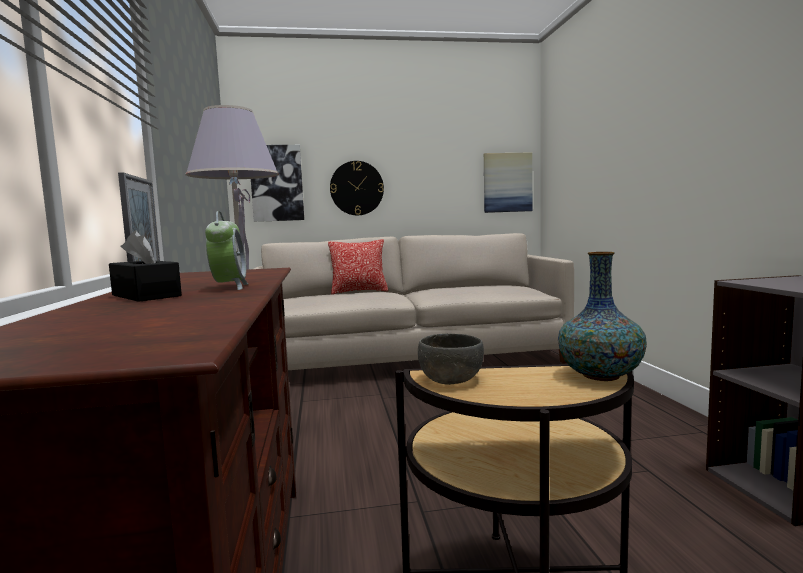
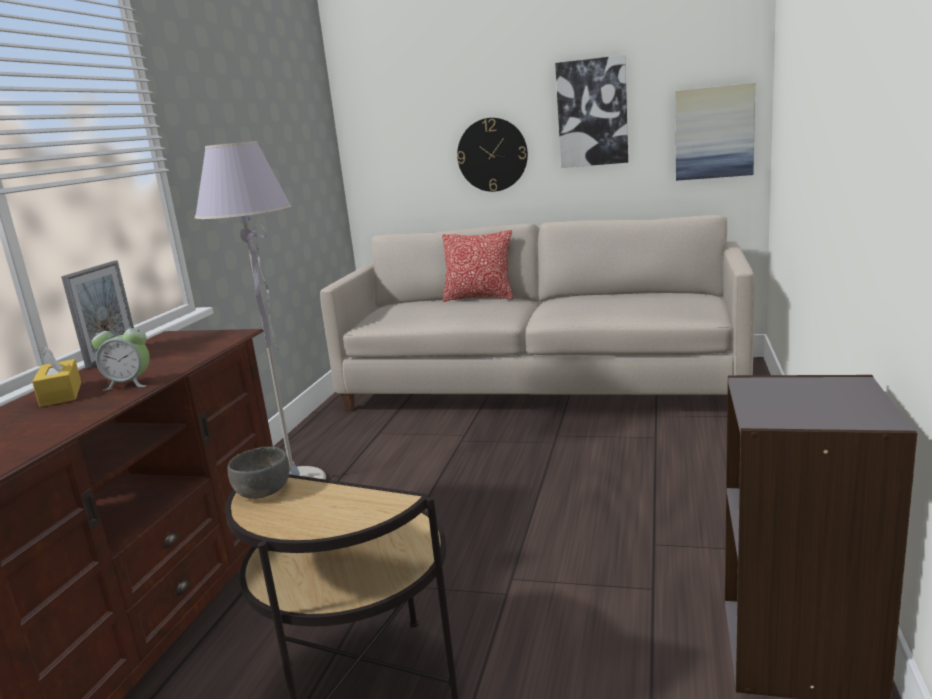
camera: 25 degrees right, 10 degrees up
black tissue box [109,231,182,302] -> yellow tissue box [32,346,81,407]
alarm clock [205,211,248,290] -> alarm clock turned 75 degrees clockwise [92,321,150,391]
picture [251,145,304,222] -> picture moved to [555,55,628,168]
vase [558,252,647,381] -> none

